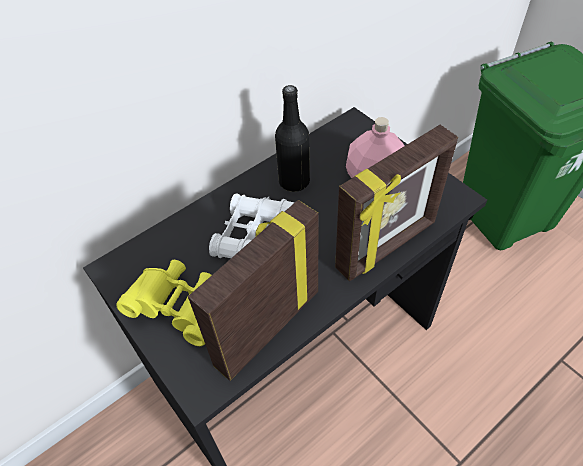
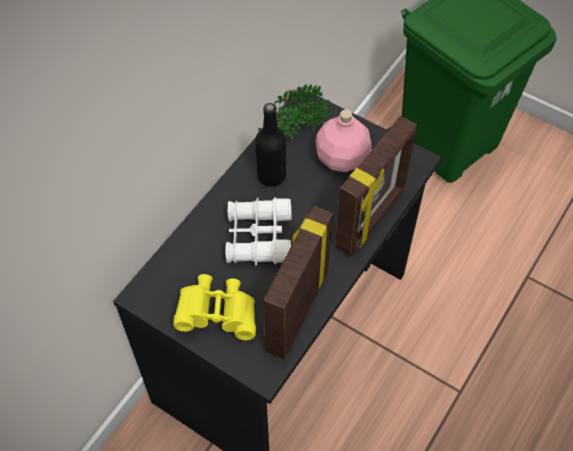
camera: 20 degrees left, 5 degrees up
none -> potted plant [258,84,331,140]

